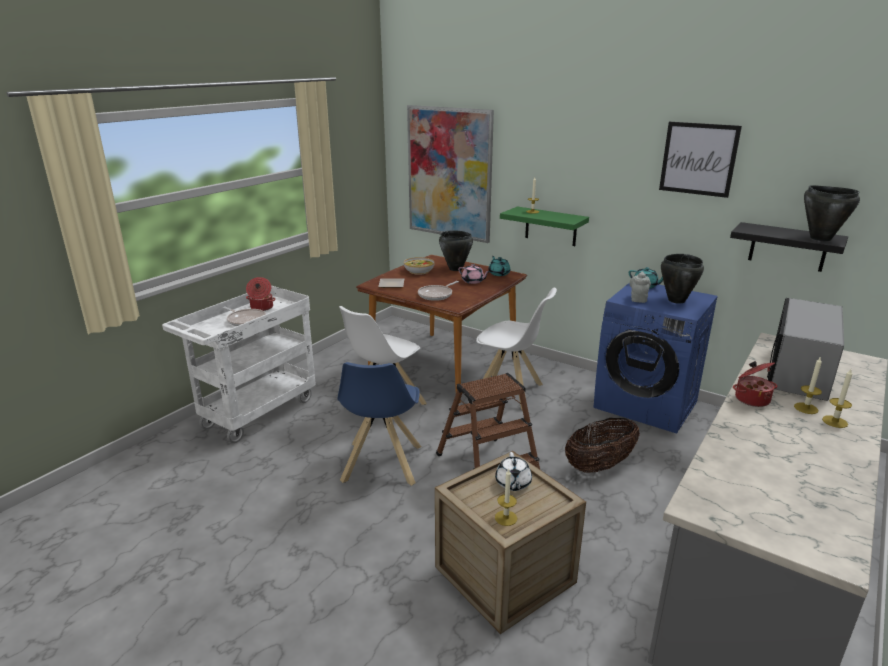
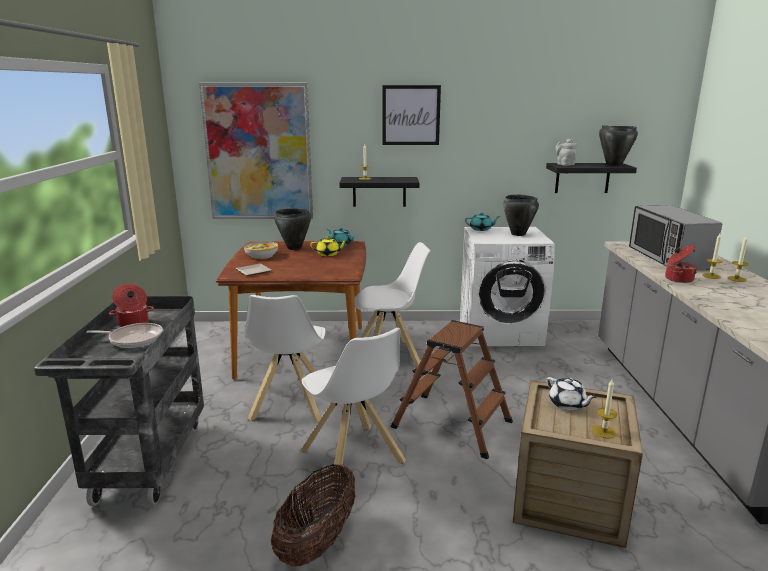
camera: 35 degrees left, 5 degrees down
white cart [162,286,316,443] -> black cart [34,296,204,506]
blue chair [337,362,421,486] -> white chair [300,328,406,488]
frying pan [418,281,459,301] -> none
pink teapot [458,264,490,284] -> yellow teapot [310,236,348,256]
green shelf [500,207,589,246] -> black shelf [339,177,419,207]
basket [565,418,640,473] -> basket moved to [271,464,355,567]
blue washing machine [593,283,718,434] -> white washing machine [460,227,555,346]
grey teapot [629,271,651,303] -> grey teapot moved to [555,139,577,166]
picture [659,122,742,198] -> picture moved to [382,85,441,145]

